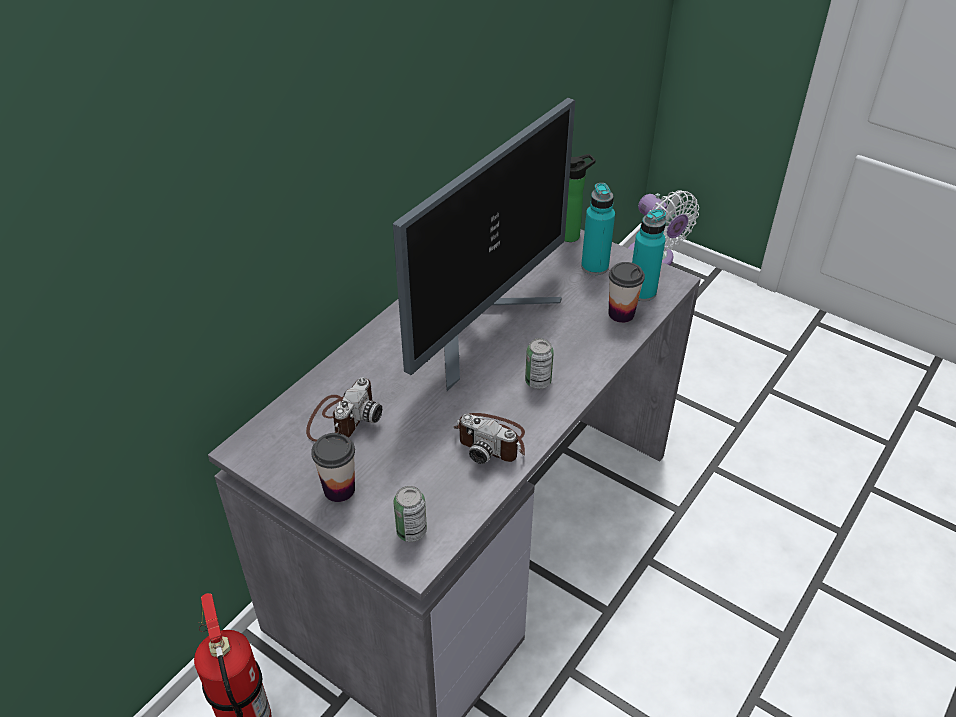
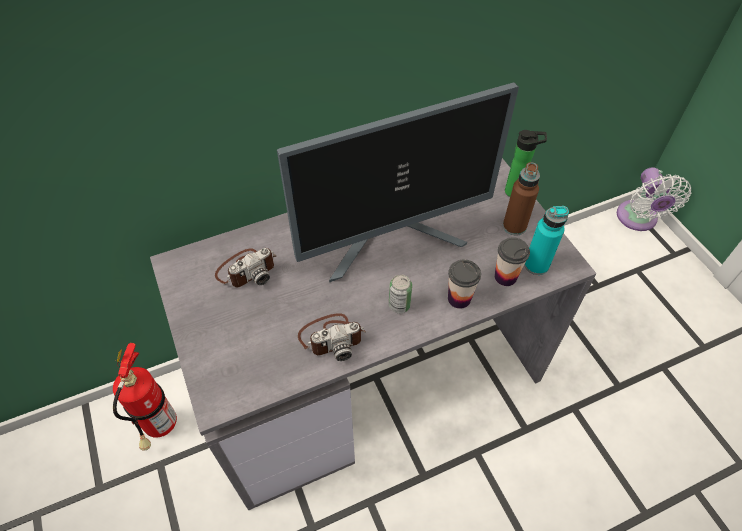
camera: 30 degrees right, 10 degrees up
cup [311,433,355,502] -> cup moved to [448,259,481,309]
can [393,486,427,542] -> none
camera [454,413,525,464] -> camera turned 75 degrees counterclockwise [298,313,366,361]
turquoise bottle [581,183,615,275] -> brown bottle [503,162,540,236]

